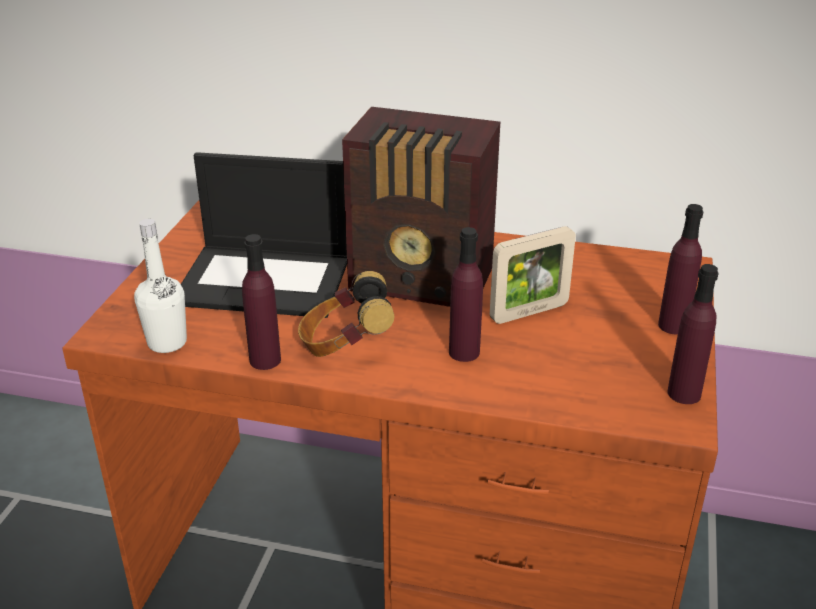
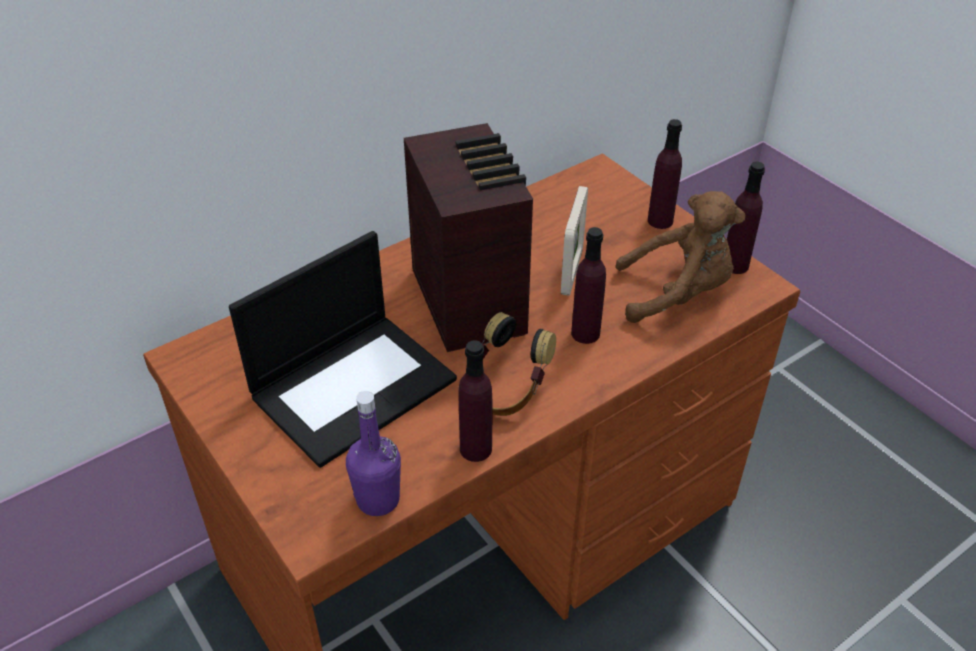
camera: 50 degrees left, 10 degrees up
white bottle [134,219,187,353] -> purple bottle [346,391,401,516]
radio [342,107,500,307] -> radio turned 75 degrees counterclockwise [404,123,533,352]
none -> brown plush toy [615,191,745,323]

